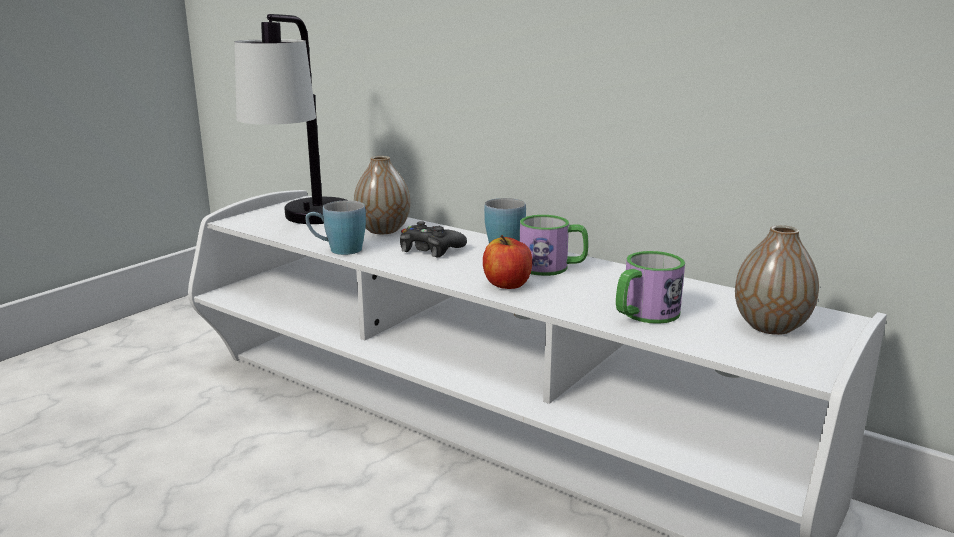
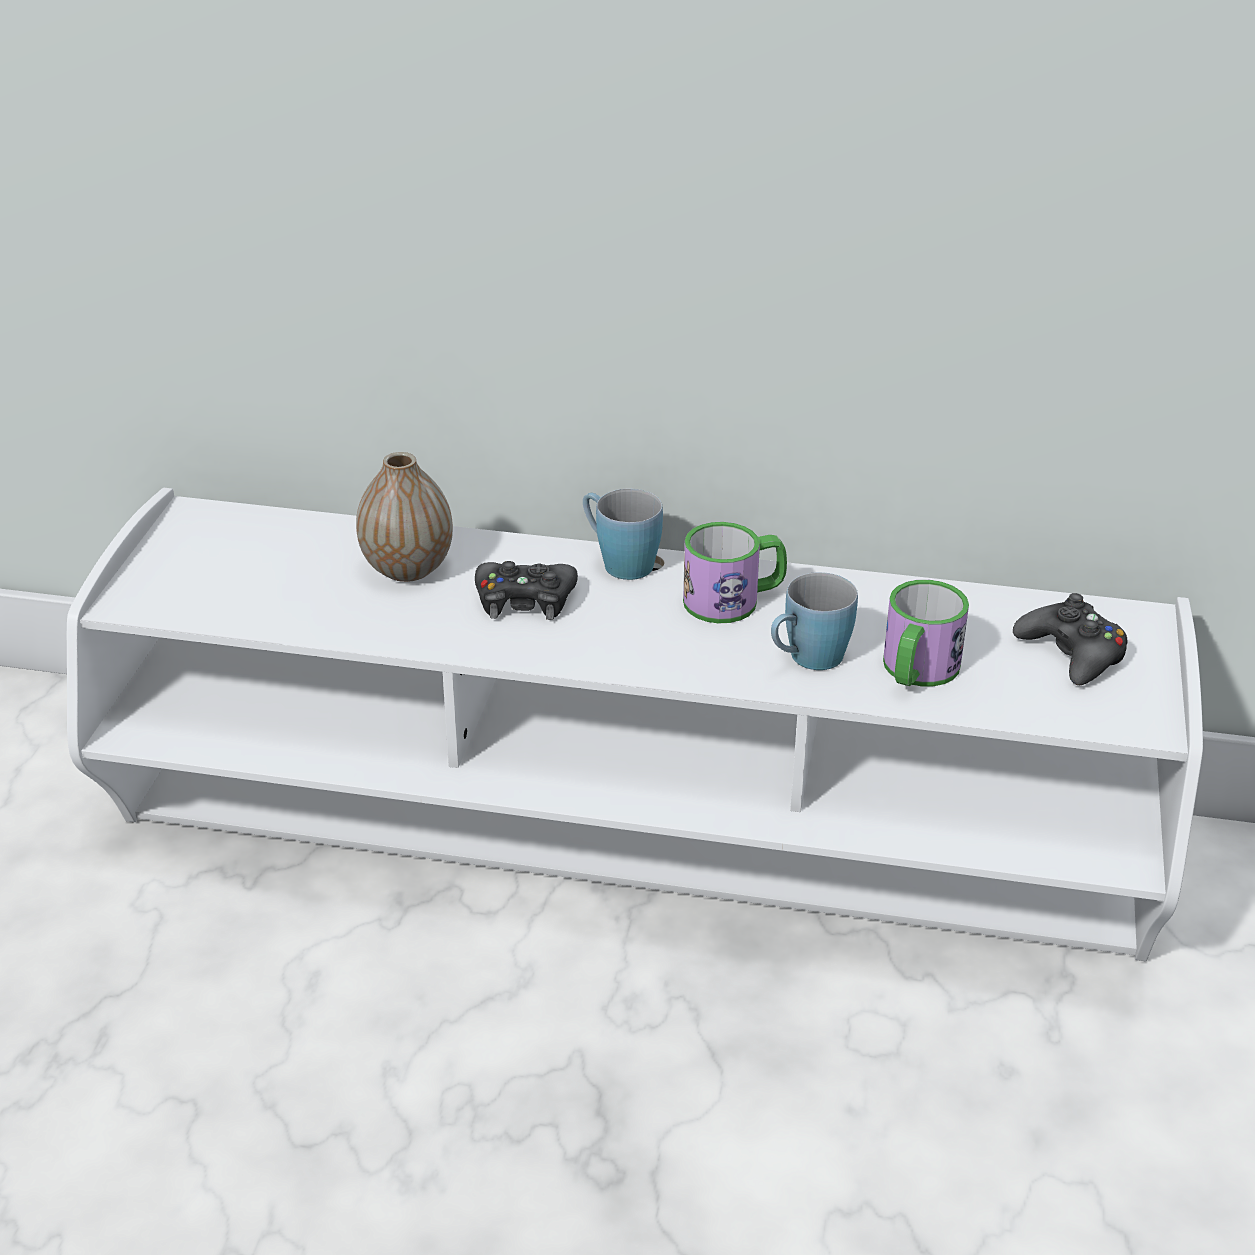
camera: 25 degrees left, 15 degrees up
table lamp [235,14,346,224] -> none
blue mug [305,200,366,255] -> blue mug moved to [771,572,858,670]
apple [483,235,532,289] -> none
vase [735,225,819,335] -> black game controller [1013,593,1127,685]

